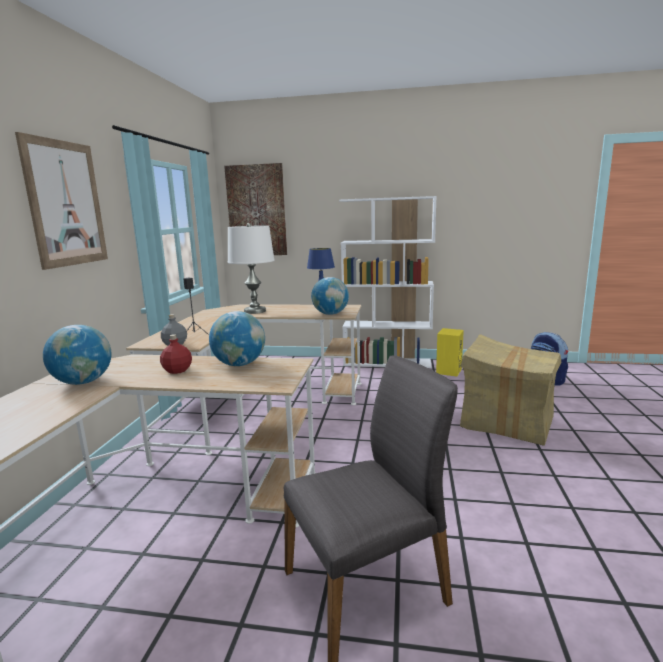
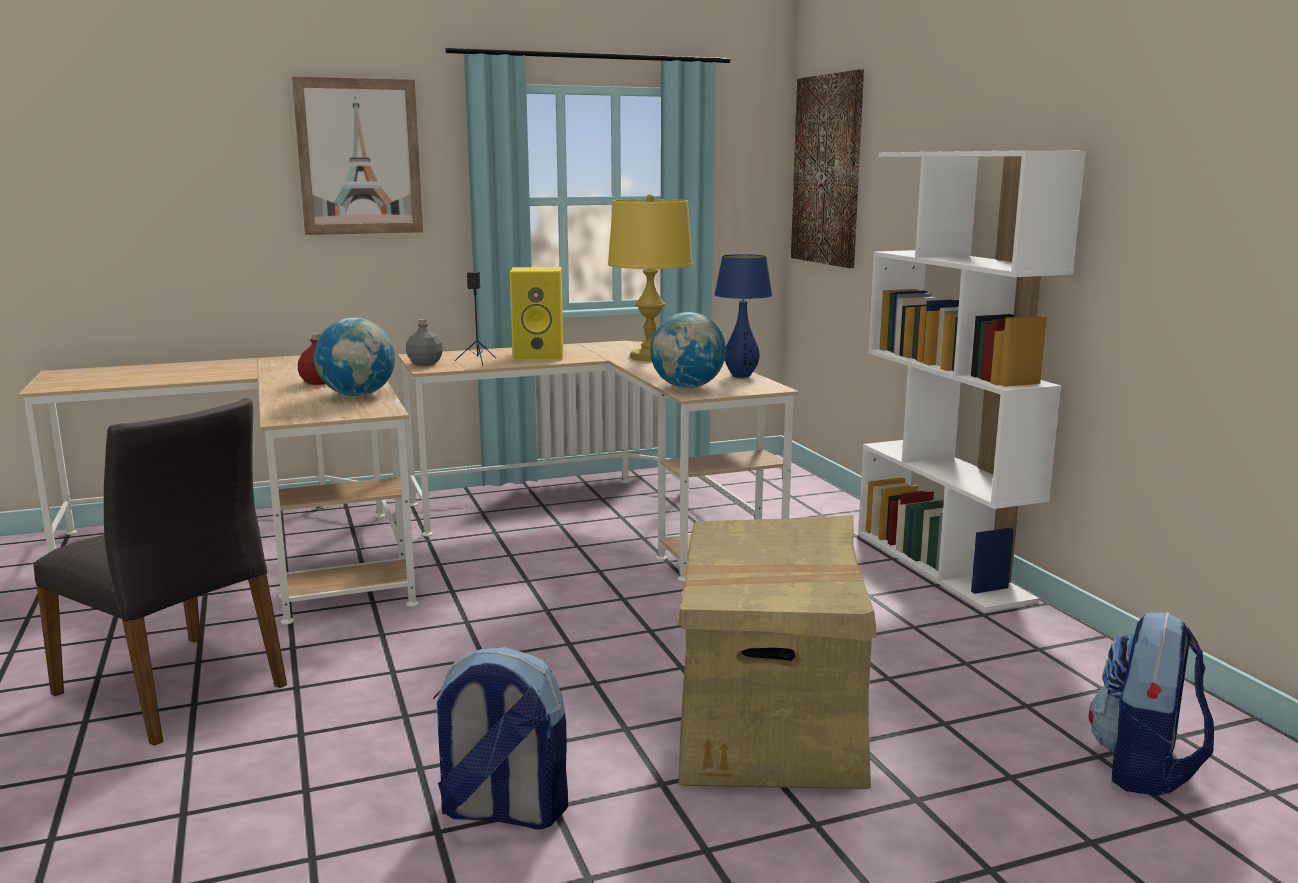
camera: 60 degrees right, 0 degrees up
globe [43,325,112,385] -> none
white table lamp [228,223,275,314] -> yellow table lamp [608,194,693,361]
yellow speaker [436,328,464,377] -> yellow speaker moved to [510,267,563,360]
none -> backpack [433,647,568,830]

